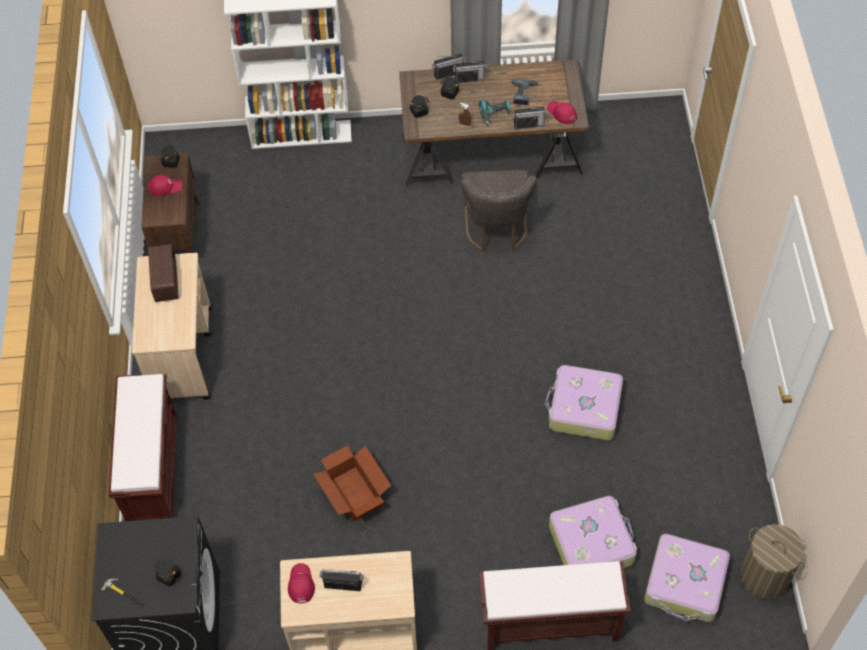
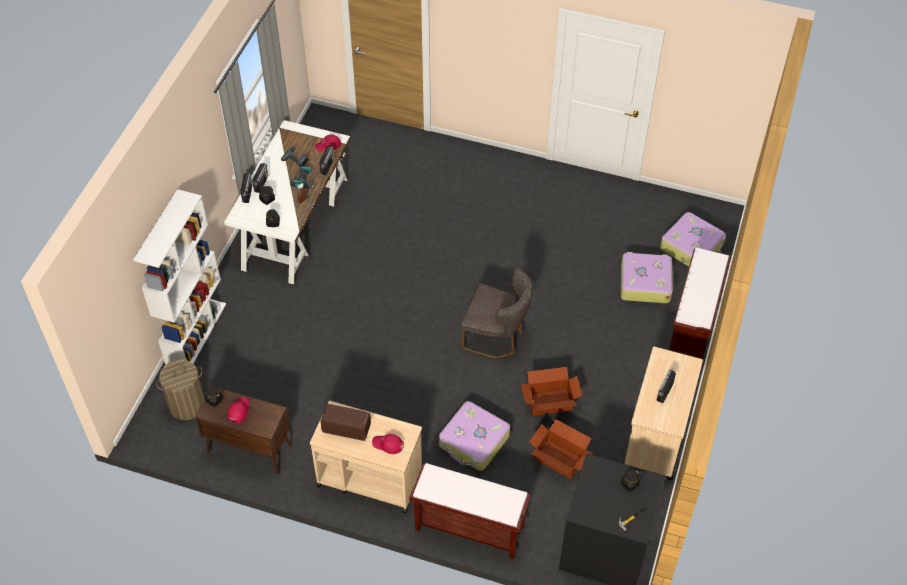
camera: 70 degrees left, 5 degrees down
red cap [288,563,315,603] -> red cap moved to [372,434,404,454]
brown desk [399,59,589,187] -> white desk [224,120,350,284]
grey chair [460,170,537,252] -> grey chair moved to [461,268,533,358]
suitcase [545,365,623,440] -> suitcase moved to [439,401,510,471]
laundry basket [740,524,805,599] -> laundry basket moved to [156,359,205,420]
none -> cardboard box [529,419,593,479]

